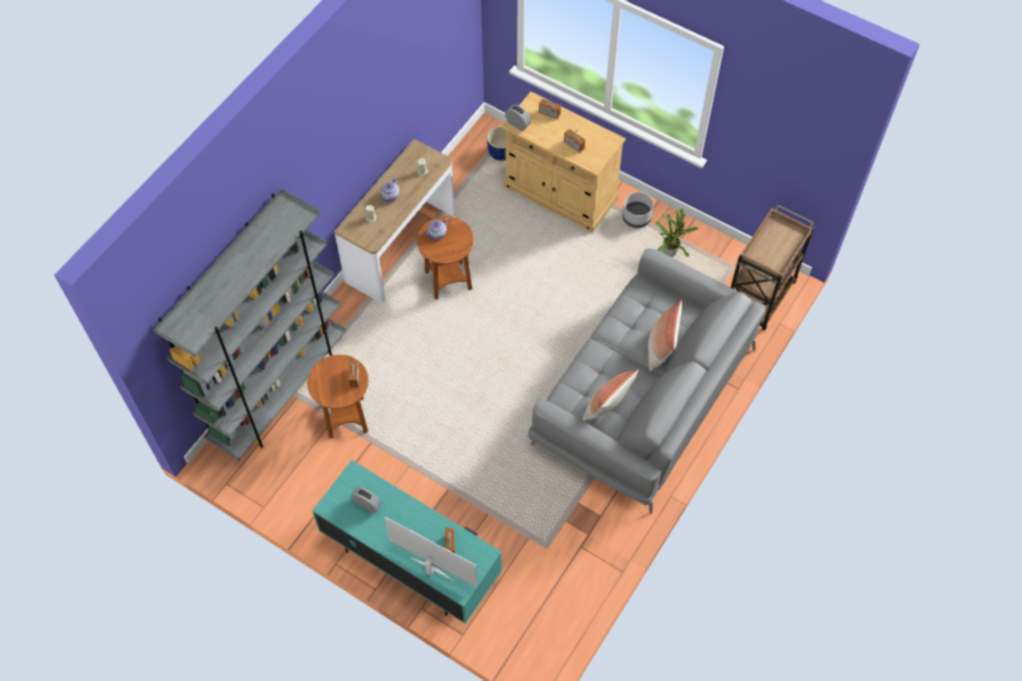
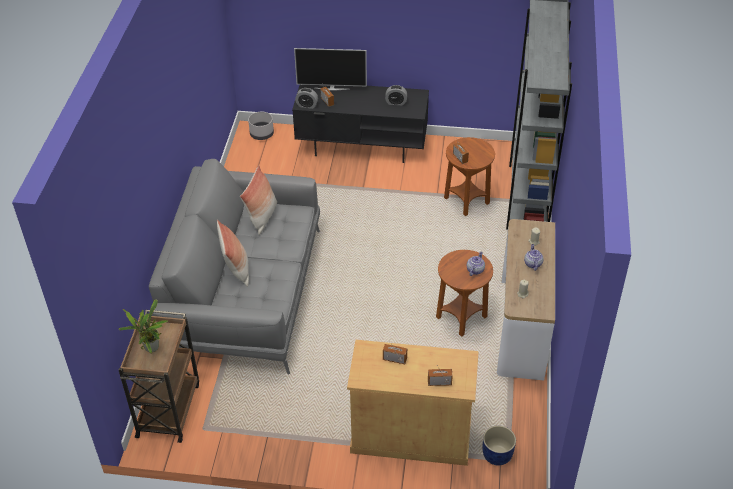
camera: 155 degrees right, 15 degrees down
turquoise tv stand [312,460,502,624] -> black tv stand [292,85,429,163]
alarm clock [505,105,531,131] -> alarm clock moved to [295,88,318,109]
grey planter [623,192,653,228] -> grey planter moved to [248,112,274,140]
potted plant [656,209,698,257] -> potted plant moved to [119,299,168,354]

